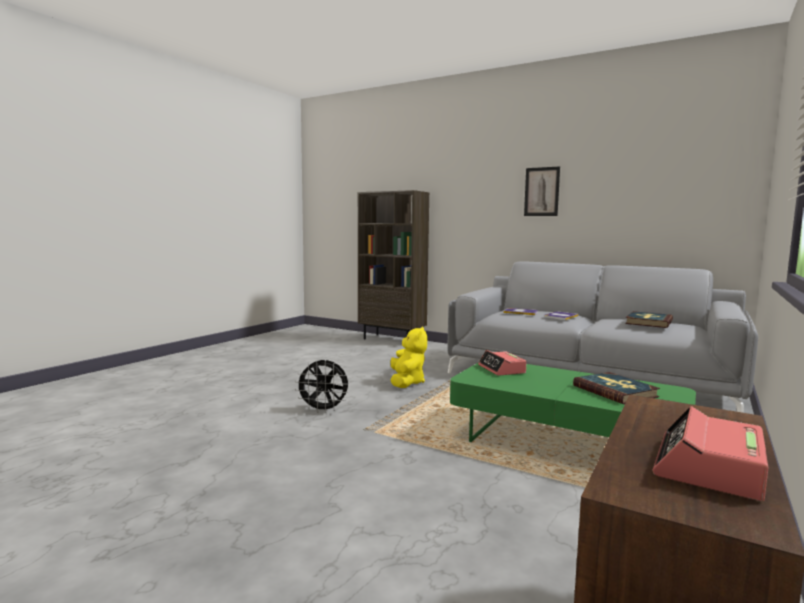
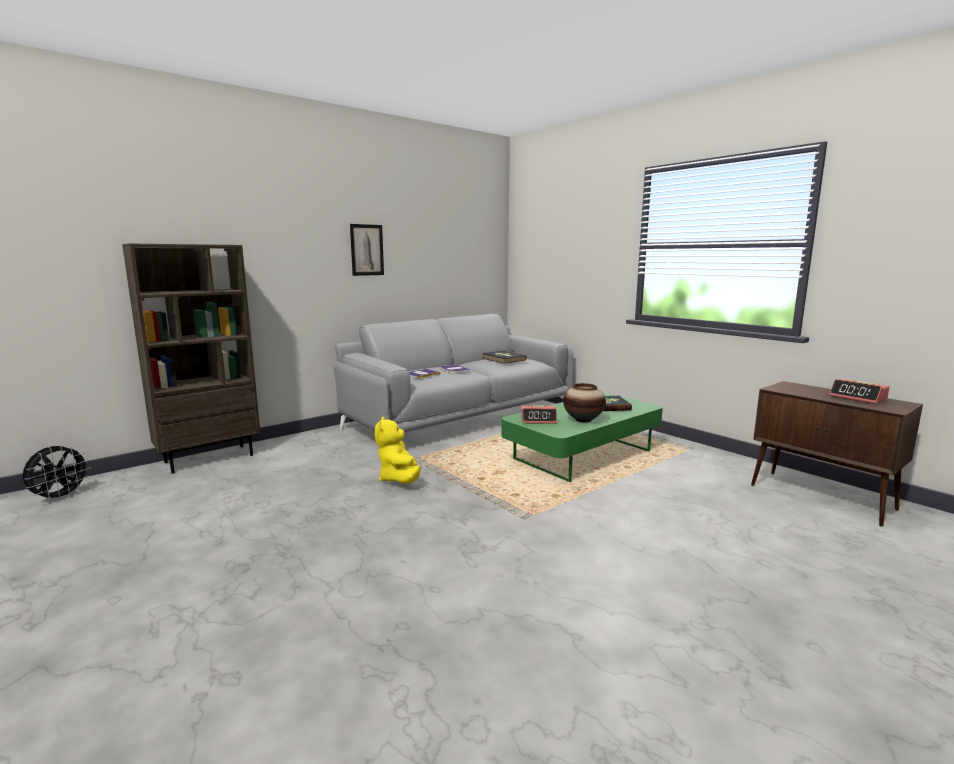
camera: 70 degrees left, 5 degrees up
black fan [295,359,349,413] -> black fan moved to [23,444,91,502]
yellow plush toy [391,326,427,388] -> yellow plush toy turned 120 degrees counterclockwise [375,417,421,484]
none -> vase [563,383,606,423]

